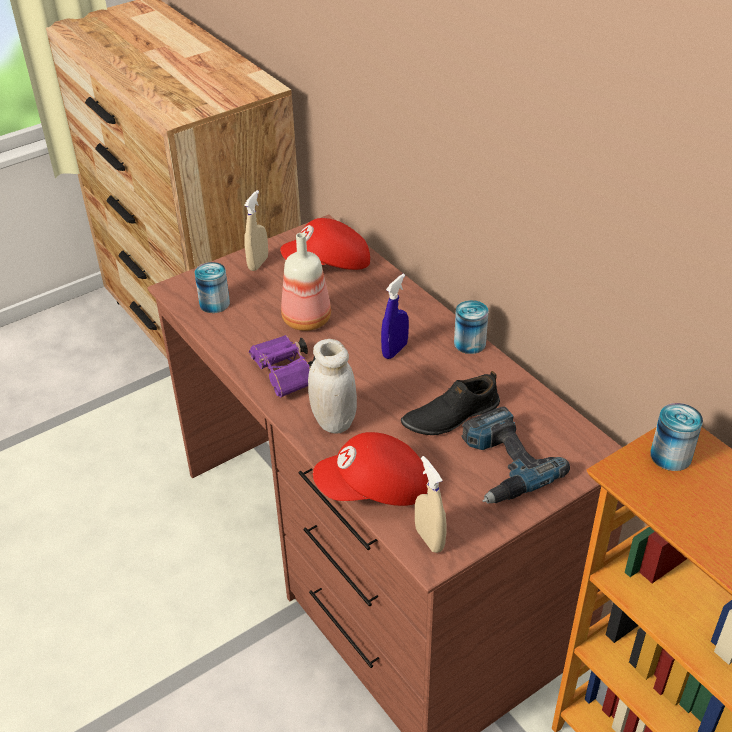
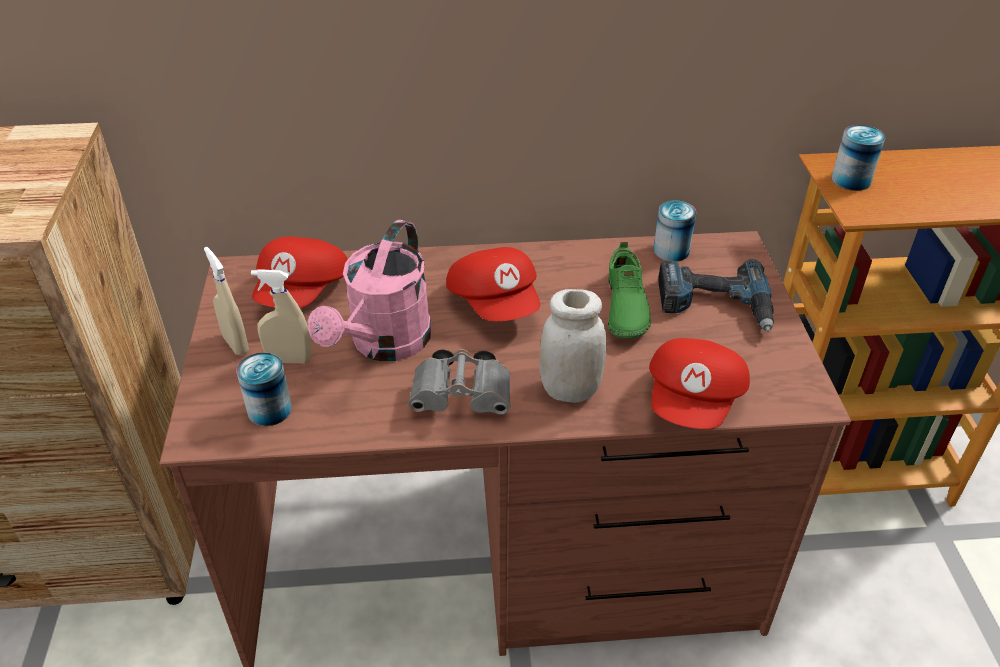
camera: 60 degrees left, 0 degrees up
purple binoculars [249,335,315,397] -> grey binoculars [408,349,510,415]
bottle [281,233,331,331] -> pink watering can [308,220,432,361]
blue spray bottle [381,274,409,359] -> red cap [446,247,540,321]
black shoe [401,371,500,435] -> green shoe [608,242,651,338]
beige spray bottle [415,456,447,553] -> beige spray bottle moved to [251,269,311,363]
can [454,300,489,354] -> can moved to [653,200,696,262]

